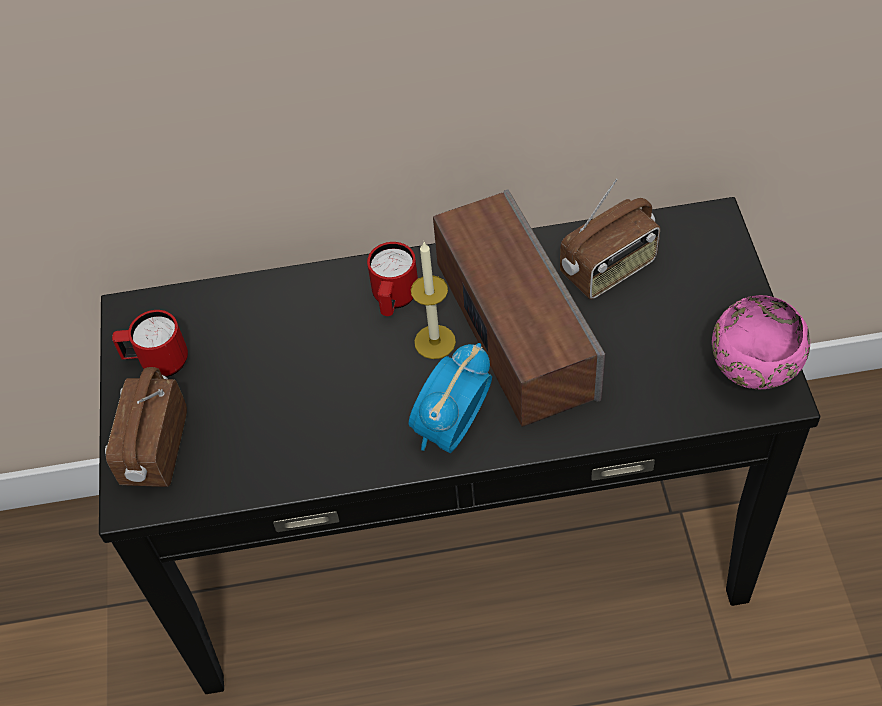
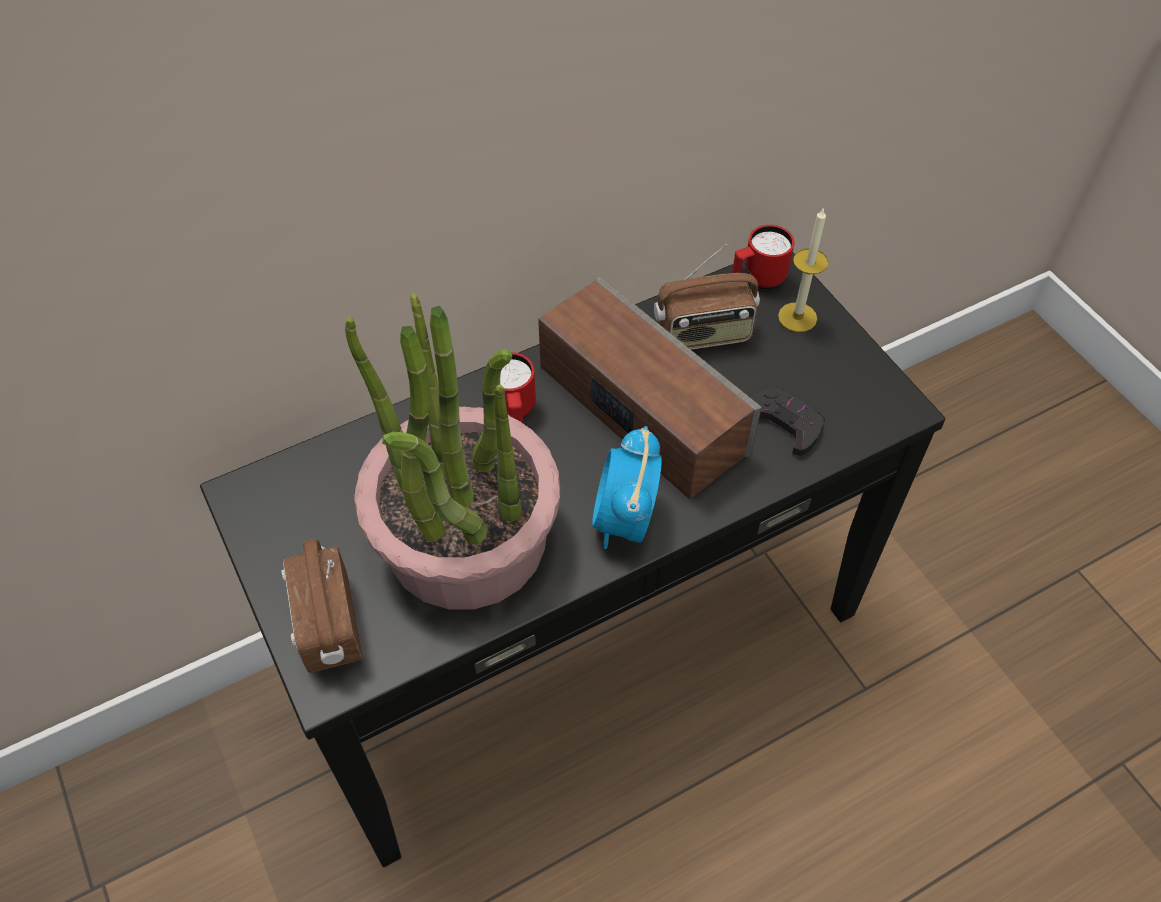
camera: 25 degrees left, 0 degrees up
red mug [112,310,188,377] -> red mug moved to [732,225,795,289]
candle [411,242,456,359] -> candle moved to [778,207,829,332]
radio [560,179,660,299] -> radio turned 45 degrees clockwise [654,244,760,350]
pink bowl [712,295,810,389] -> none
none -> potted plant [345,293,561,609]
none -> black game controller [751,386,825,456]

